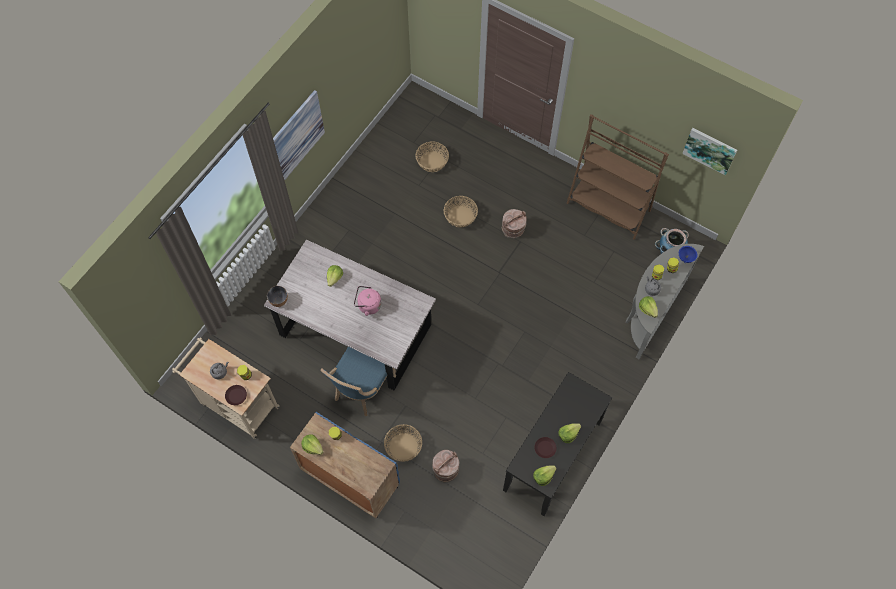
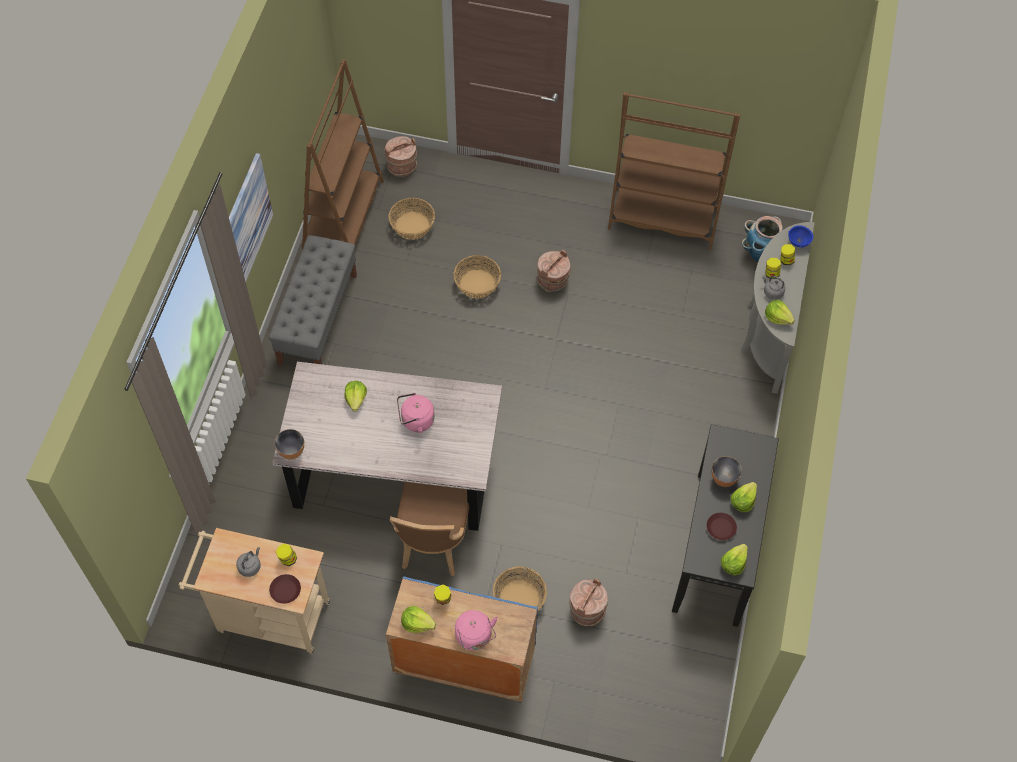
camera: 20 degrees left, 5 degrees down
blue chair [320,347,397,416] -> brown chair [390,482,469,576]
picture [682,128,737,175] -> none
none -> grey bench [269,235,357,366]
none -> brown bookcase [301,59,384,250]
none -> brown bucket [385,136,417,177]
none -> pink kettle [455,610,498,650]
none -> bowl [712,456,742,487]

